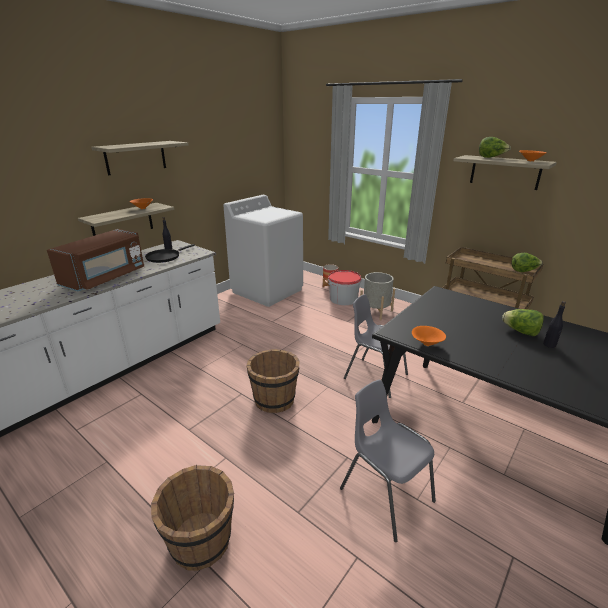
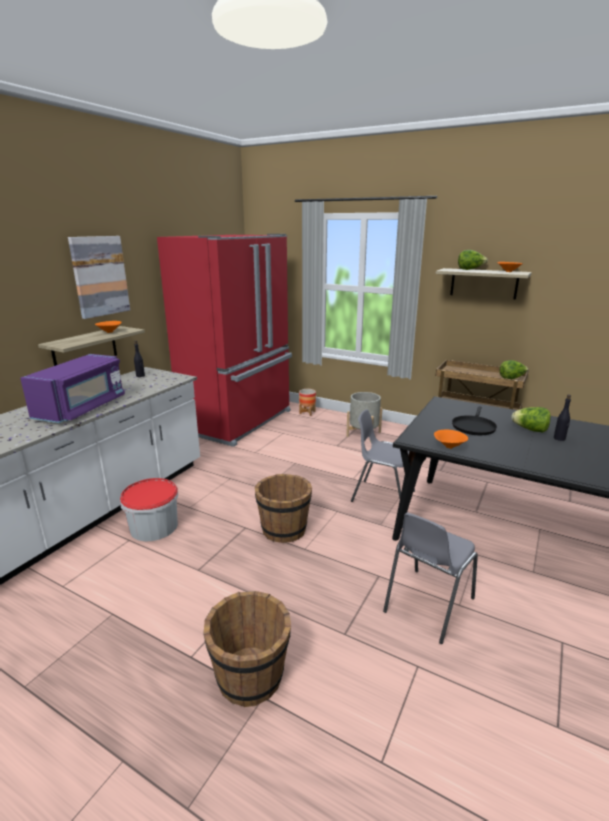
camera: 10 degrees left, 5 degrees down
brown microwave [47,229,144,291] -> purple microwave [20,354,125,423]
shelf [91,141,189,175] -> picture [68,236,130,319]
black frying pan [145,244,195,263] -> black frying pan moved to [452,406,497,435]
white washing machine [223,195,303,307] -> red fridge [157,234,292,447]
bucket [328,270,362,305] -> bucket moved to [120,478,178,541]
grey chair [340,380,436,542] -> grey chair turned 90 degrees counterclockwise [383,513,478,644]

